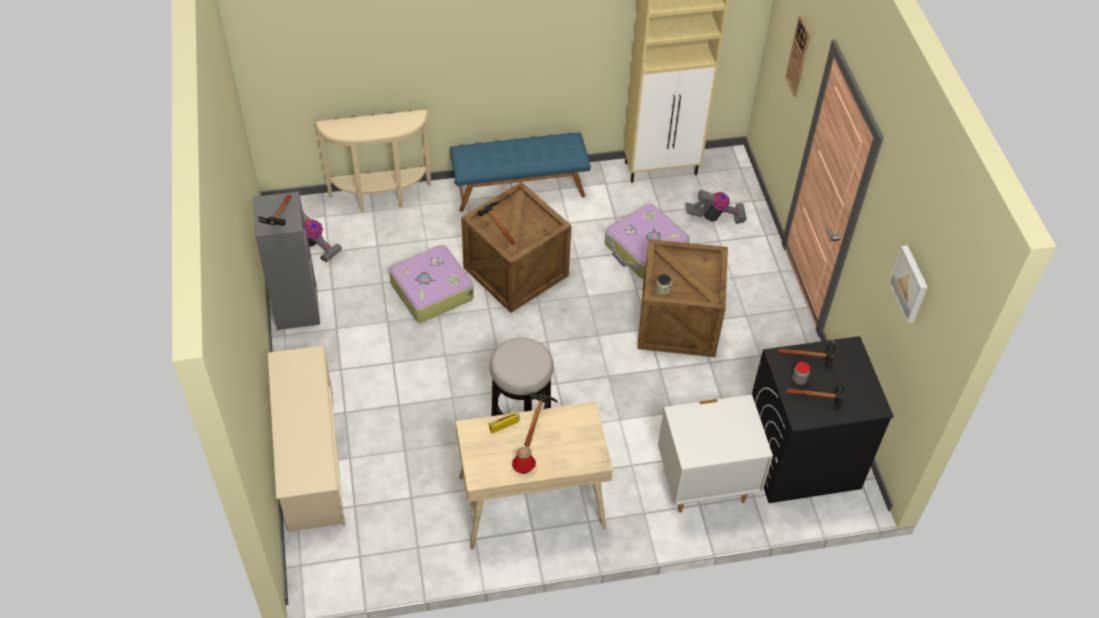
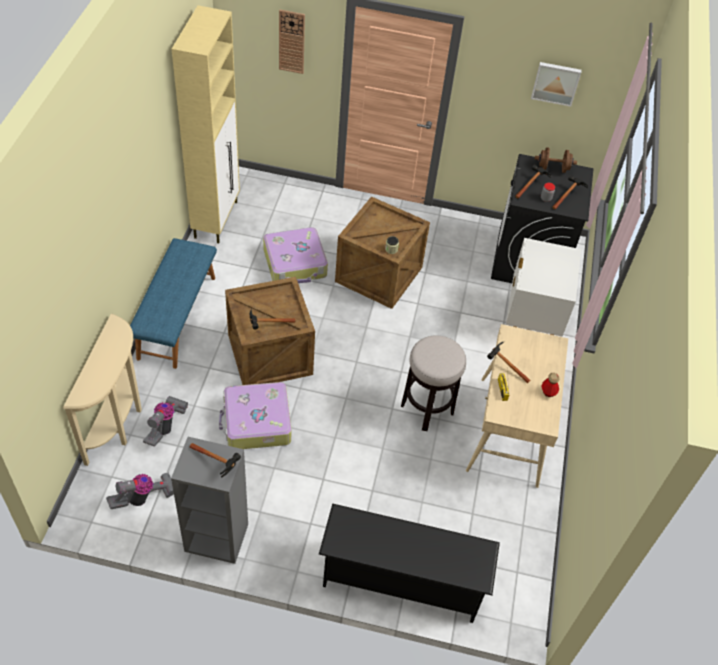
camera: 70 degrees left, 0 degrees up
beige shoe rack [268,345,345,532] -> black shoe rack [319,503,500,623]
vacuum cleaner [686,190,747,224] -> vacuum cleaner moved to [143,396,188,447]
none -> brown dumbbell [535,147,577,173]

